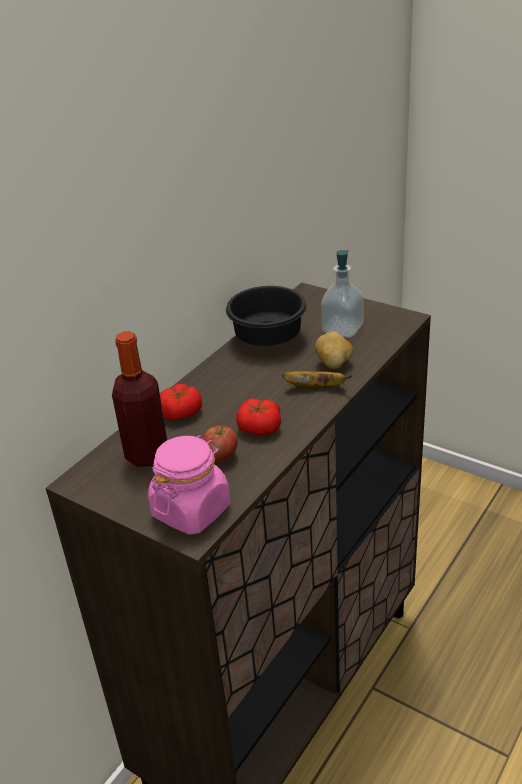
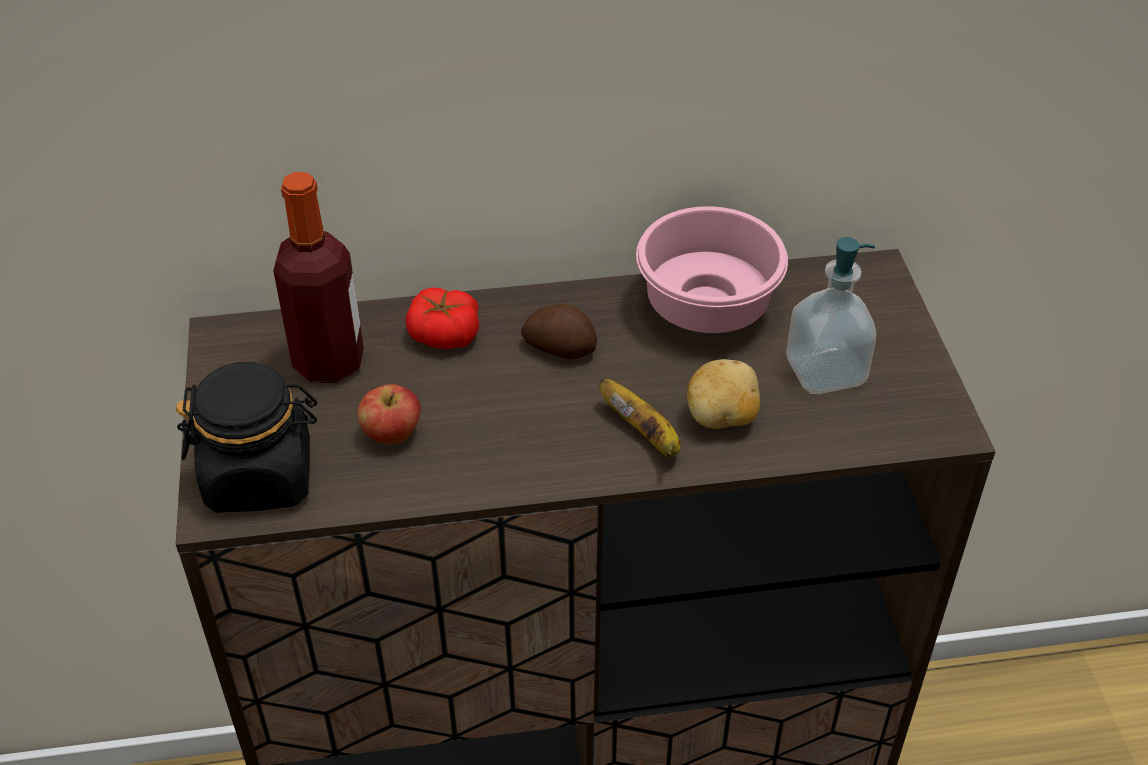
camera: 45 degrees right, 10 degrees up
pink jar [148,435,230,535] -> black jar [176,362,317,513]
black bowl [226,286,306,346] -> pink bowl [636,206,788,333]
tomato [236,399,281,435] -> none
none -> potato [521,304,597,359]

